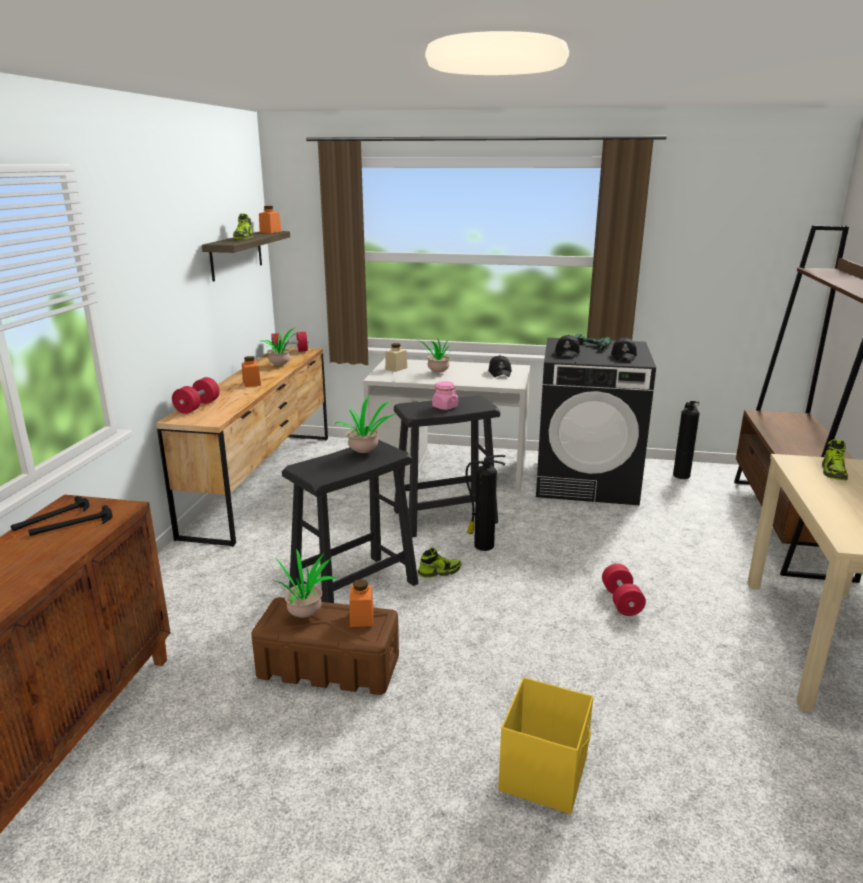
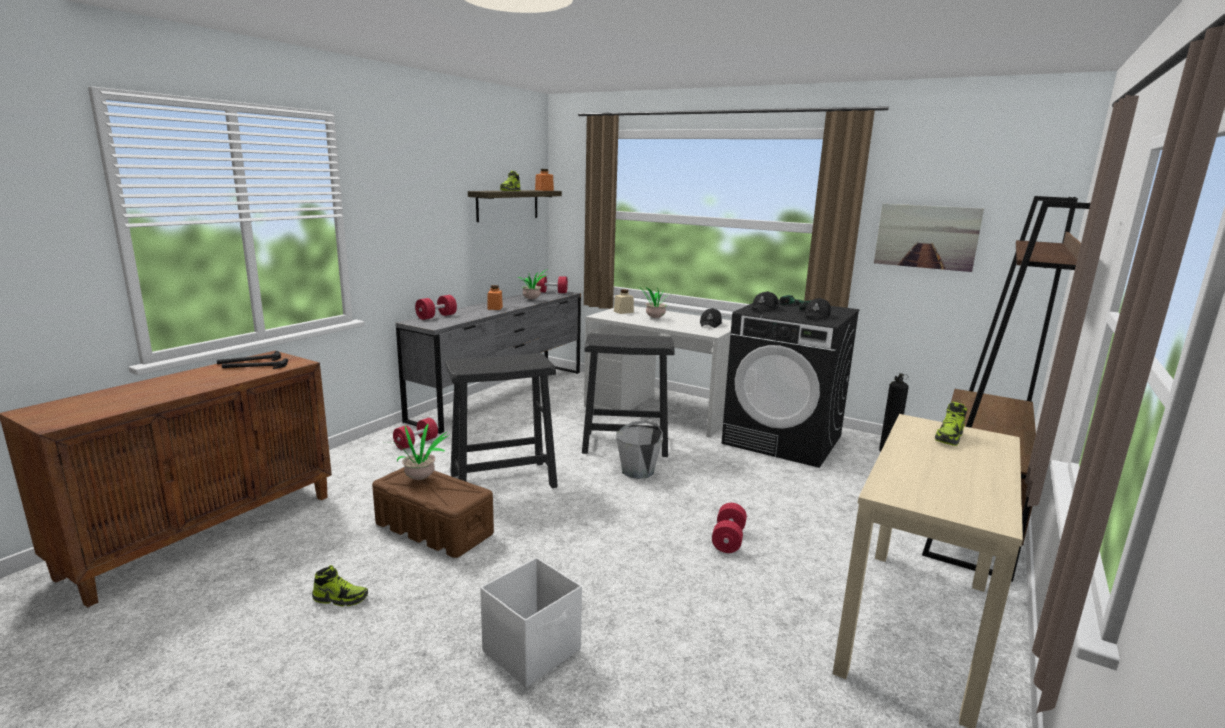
camera: 20 degrees right, 5 degrees down
brown dresser [156,347,328,547] -> grey dresser [396,289,581,434]
potted plant [335,395,397,453] -> none
orange jar [350,579,374,627] -> none
shoe [418,548,461,578] -> shoe moved to [312,565,368,607]
pink jar [432,381,458,410] -> none
fire extinguisher [466,455,505,551] -> grey bucket [616,420,663,479]
yellow storage box [499,677,593,814] -> white storage box [480,558,582,687]
none -> red dumbbell [393,418,438,450]
none -> picture [874,204,984,272]

